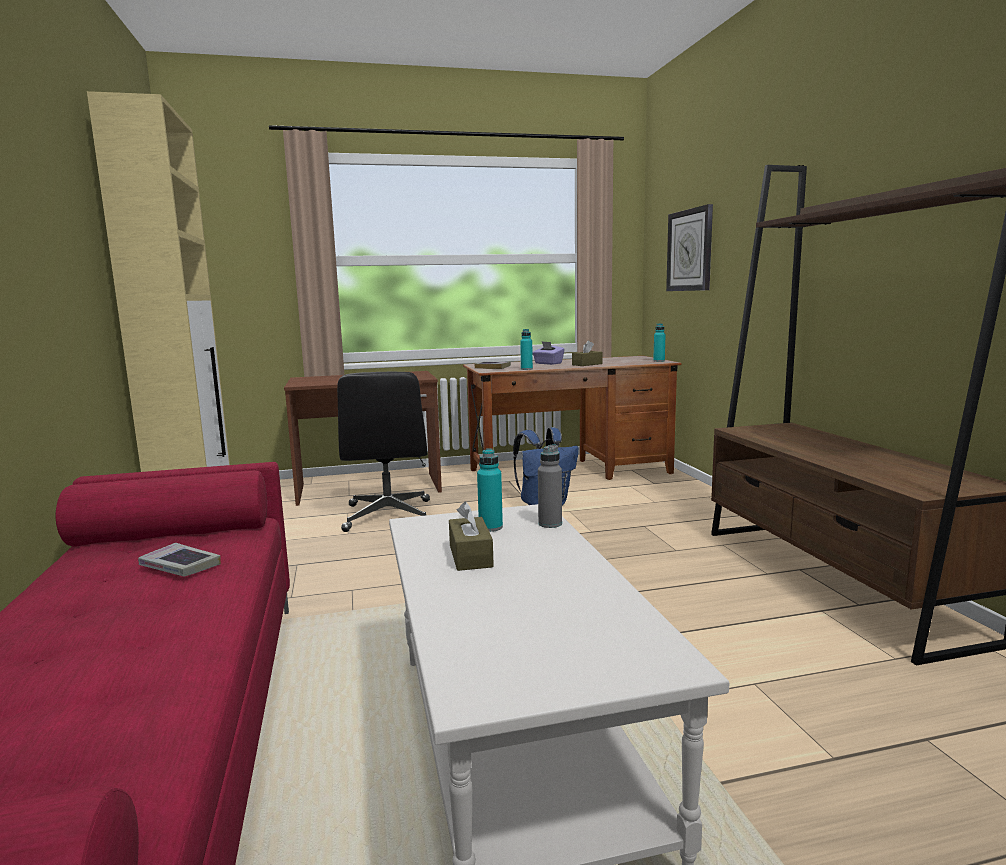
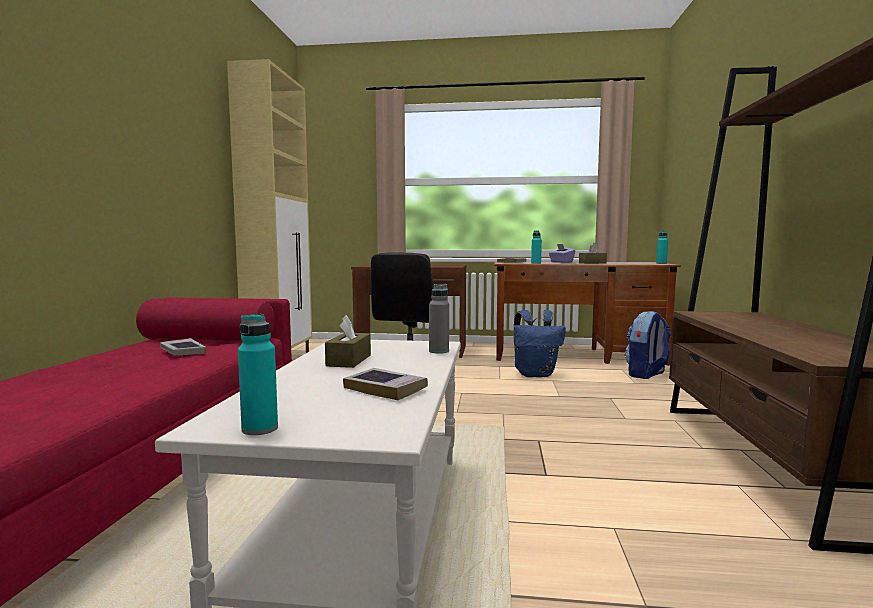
camera: 20 degrees right, 5 degrees down
turquoise bottle [477,448,503,532] -> turquoise bottle moved to [238,314,278,435]
wall clock [666,204,713,291] -> none
none -> book [343,368,428,400]
none -> backpack [625,311,671,379]

